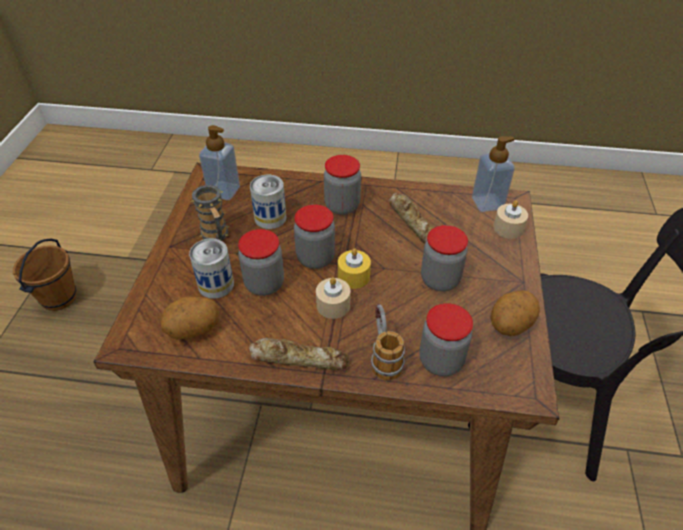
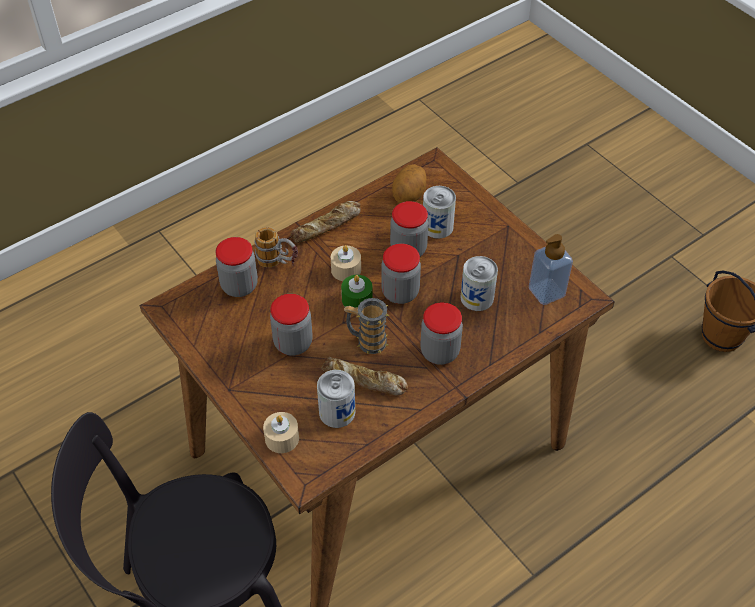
camera: 135 degrees right, 5 degrees up
mug [190,185,230,240] -> mug moved to [344,298,389,355]
yellow candle [338,248,371,289] -> green candle [341,275,373,307]
soap dispenser [472,137,515,212] -> none
potato [490,290,540,336] -> none
none -> can [317,370,355,428]

